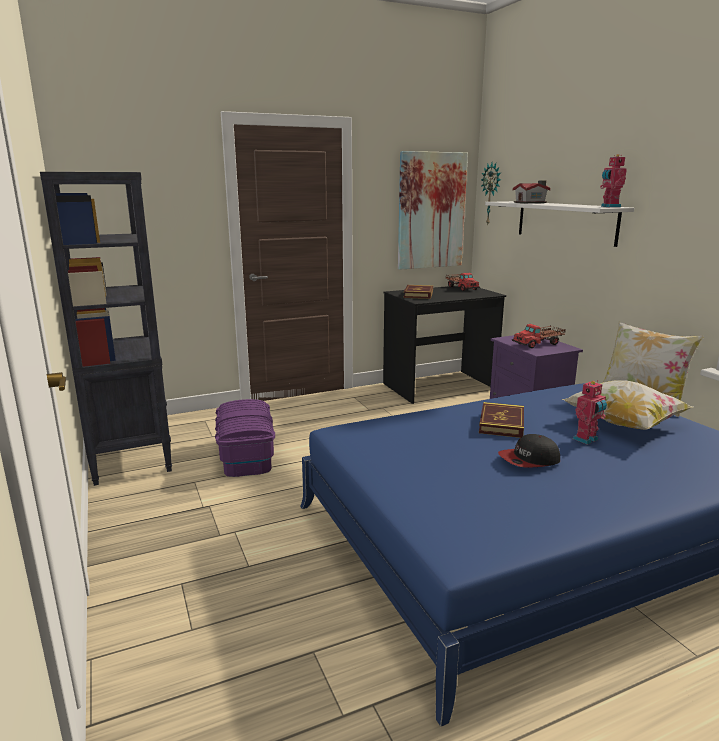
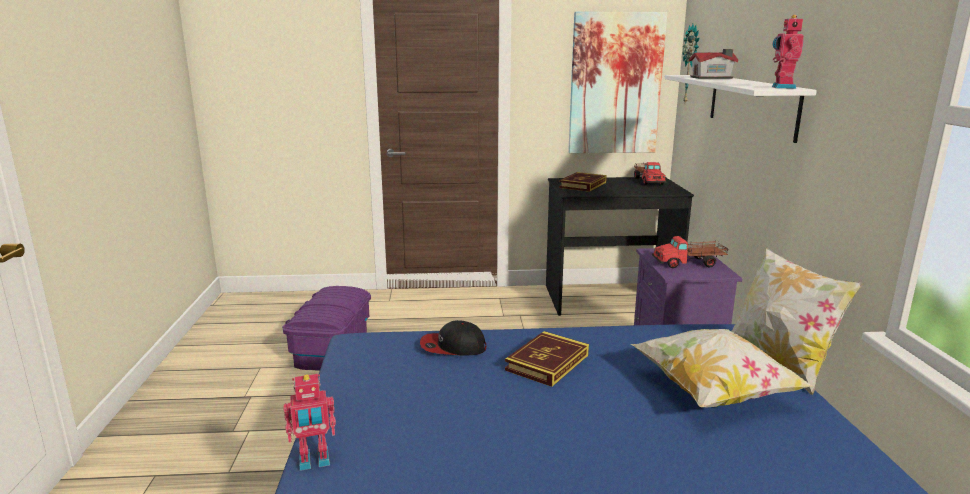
camera: 20 degrees right, 0 degrees up
black bookcase [40,172,172,486] -> none
cap [498,434,560,468] -> cap moved to [420,320,486,355]
toy robot [573,380,607,445] -> toy robot moved to [283,374,336,471]

